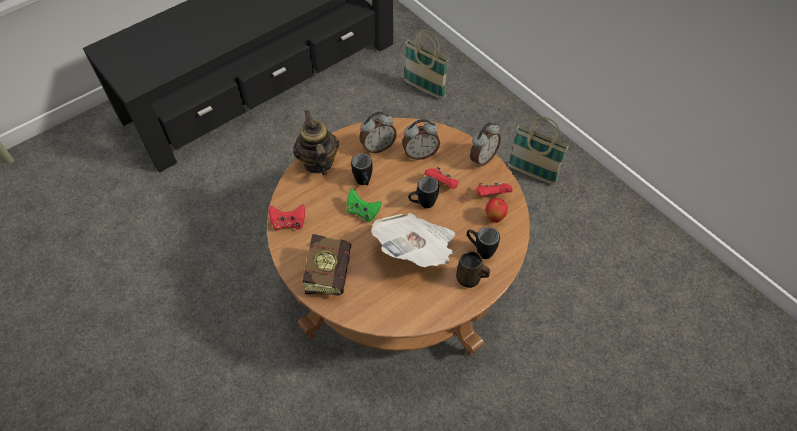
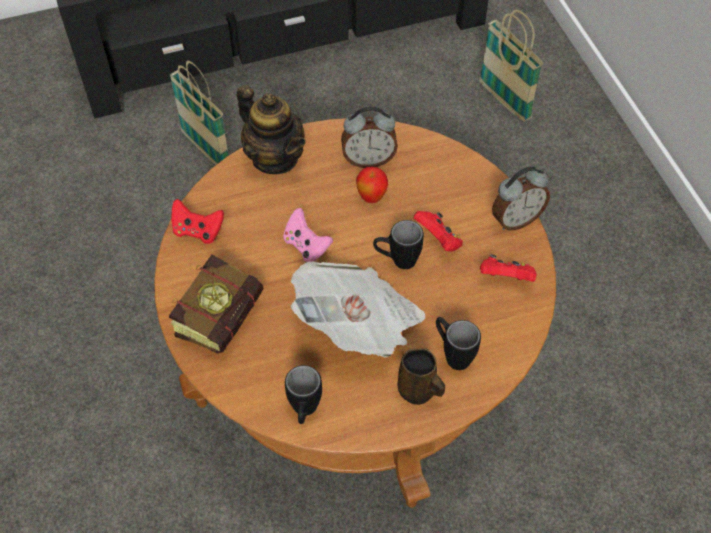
camera: 20 degrees right, 0 degrees up
teapot [293,110,339,175] -> teapot turned 135 degrees clockwise [236,85,305,174]
green game controller [347,189,382,222] -> pink game controller [283,208,333,262]
black mug [351,153,373,185] -> black mug moved to [285,365,322,424]
alarm clock [402,119,440,160] -> none
apple [485,198,508,223] -> apple moved to [356,167,388,203]
basket [508,117,569,185] -> basket moved to [169,61,229,165]

